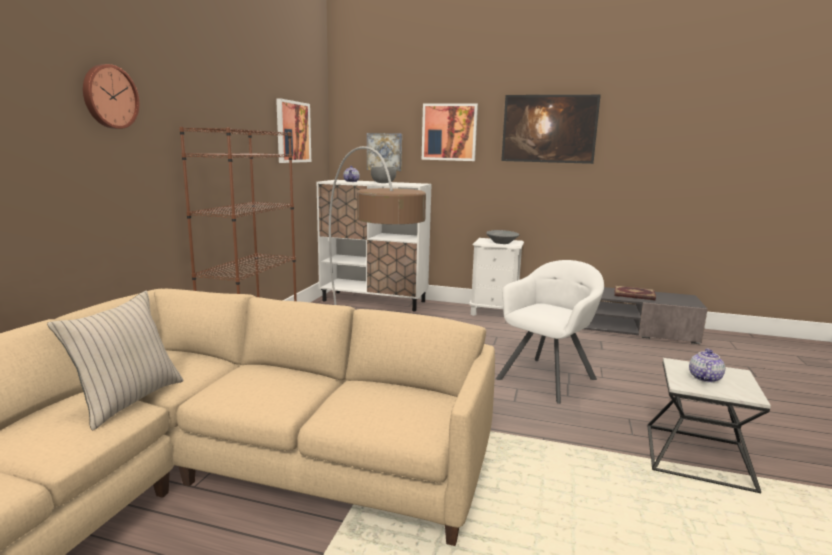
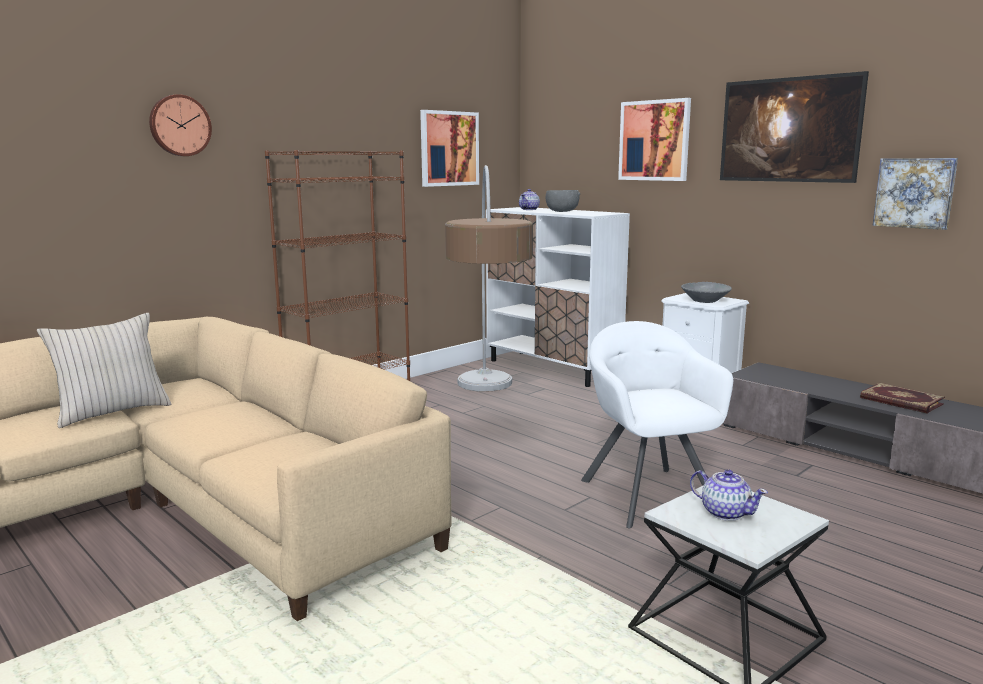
camera: 30 degrees right, 0 degrees up
picture [367,133,402,171] -> picture moved to [873,158,958,230]
white armchair [496,260,604,404] -> white armchair turned 90 degrees counterclockwise [581,321,733,528]
teapot [689,348,725,383] -> teapot turned 75 degrees clockwise [690,469,768,521]

